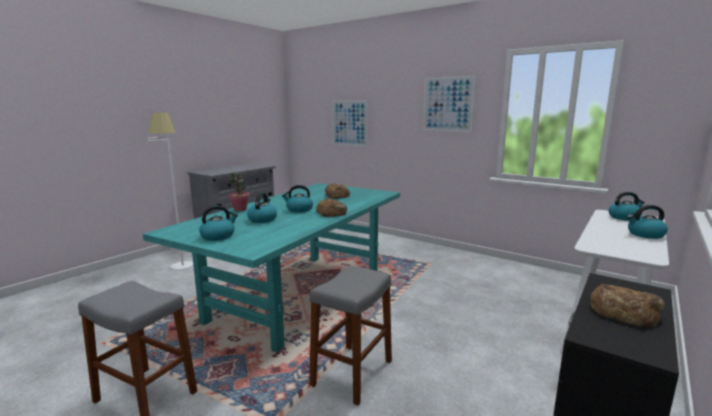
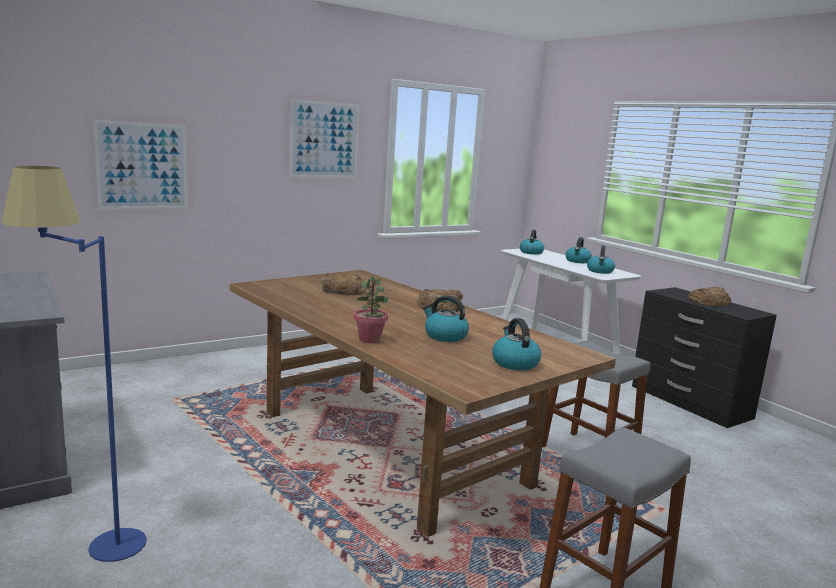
camera: 70 degrees left, 0 degrees up
turquoise dining table [143,183,400,352] -> brown dining table [230,270,616,537]
white floor lamp [147,113,193,270] -> blue floor lamp [1,166,147,562]
kettle [282,185,313,213] -> kettle moved to [587,246,615,274]

